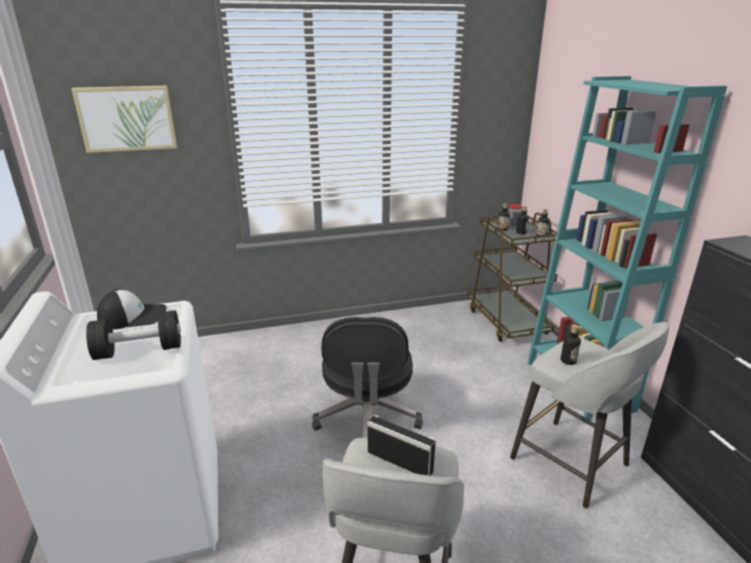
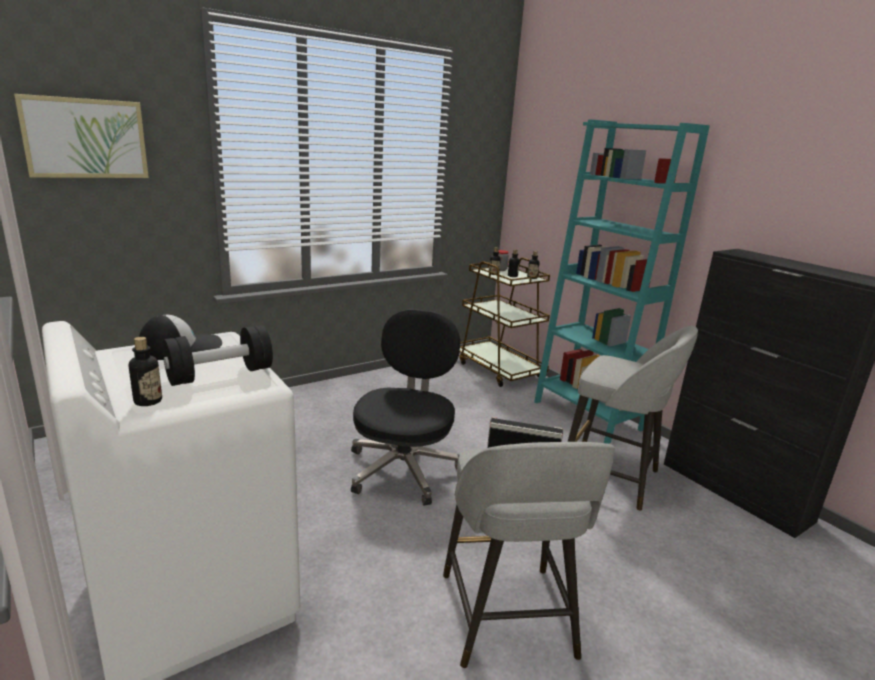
camera: 20 degrees left, 5 degrees down
black office chair [312,317,423,438] -> black office chair turned 150 degrees counterclockwise [351,309,460,505]
bottle [561,324,581,365] -> bottle moved to [129,337,162,406]

